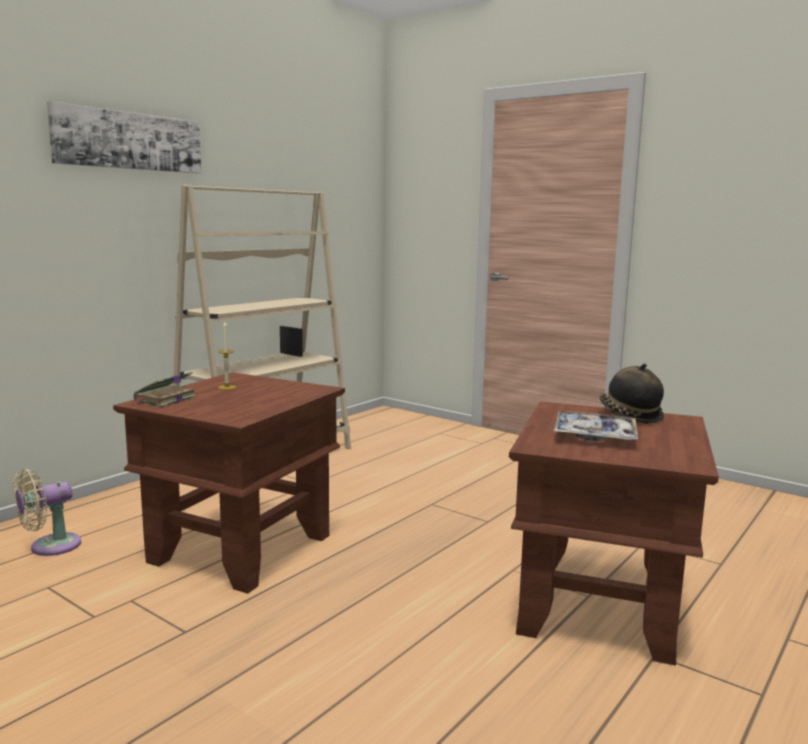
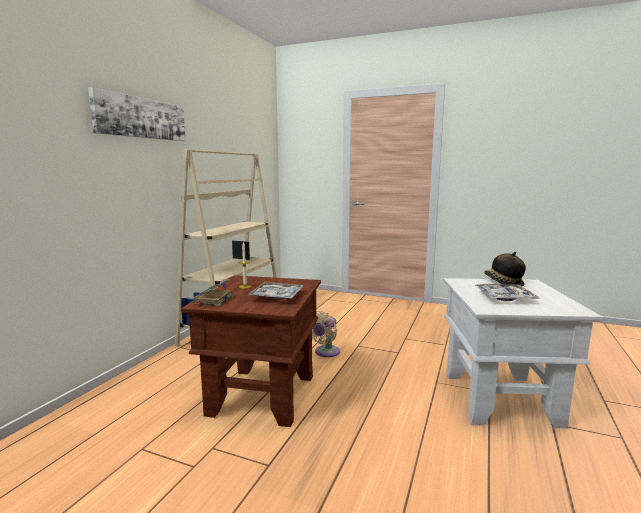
camera: 15 degrees left, 0 degrees up
beige fan [13,469,81,556] -> beige fan moved to [312,311,340,357]
brown side table [509,401,719,666] -> white side table [444,278,603,428]
none -> tray [249,282,303,300]

